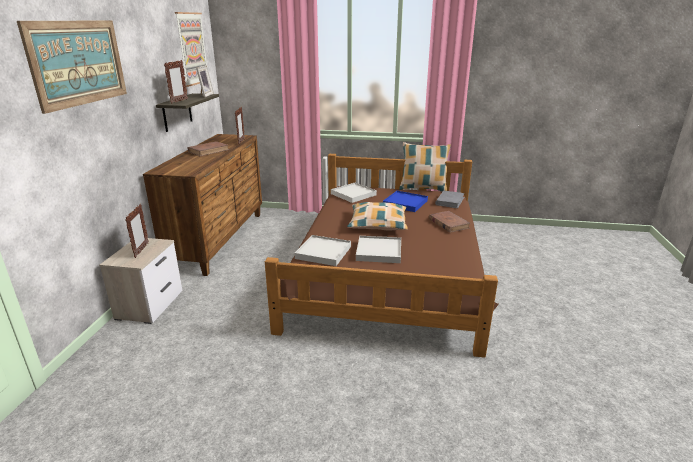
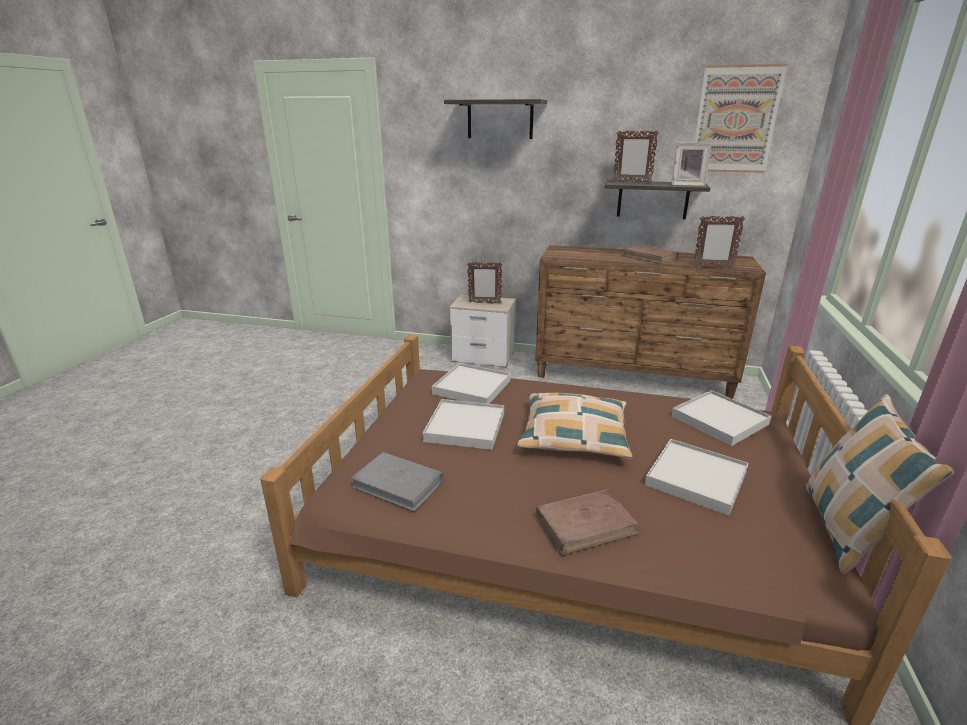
camera: 95 degrees right, 0 degrees up
picture [17,21,127,114] -> shelf [444,99,547,139]
blue tray [383,191,428,212] -> white tray [645,439,749,516]
grey book [435,190,464,208] -> grey book moved to [351,452,443,512]

